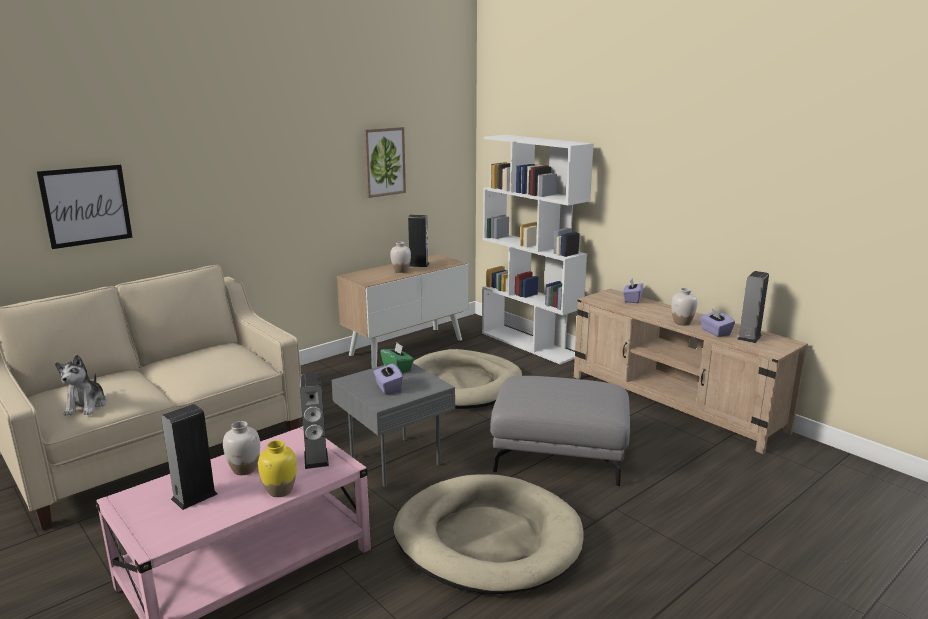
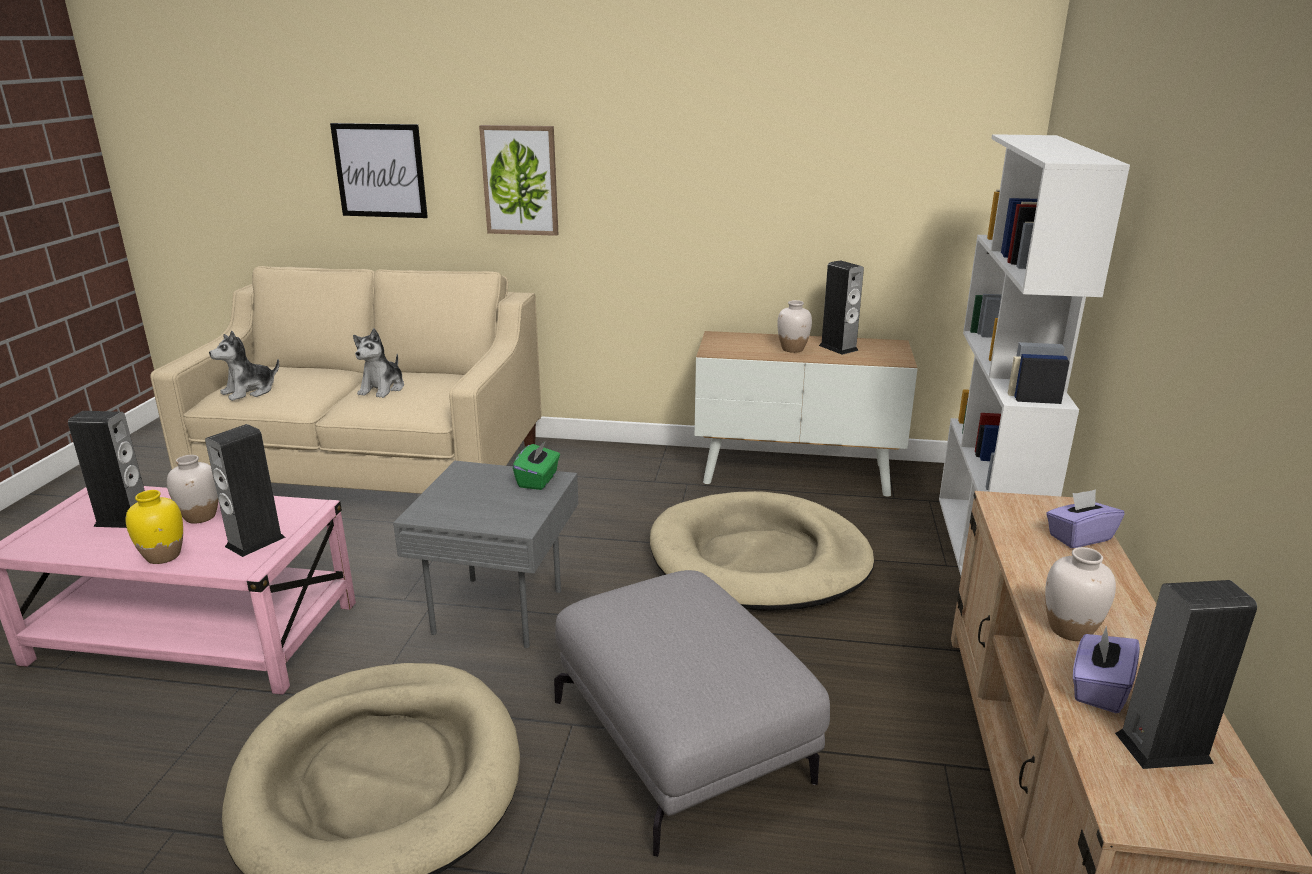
camera: 50 degrees right, 5 degrees up
picture [364,127,406,198] -> picture moved to [479,125,558,236]
purple tissue box [374,364,403,395] -> none
none -> plush toy [353,328,404,398]

